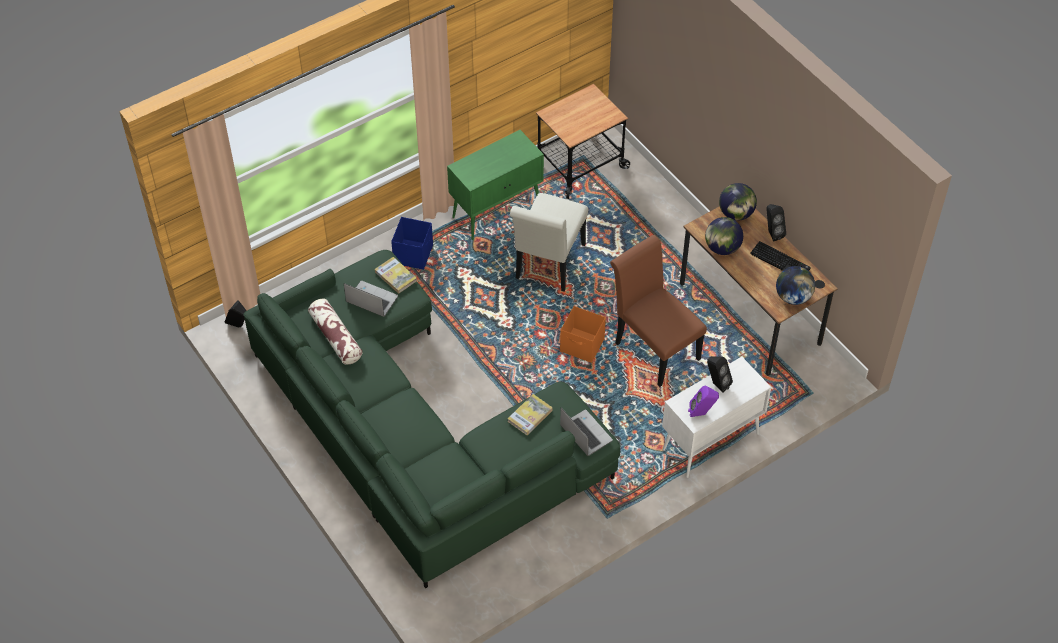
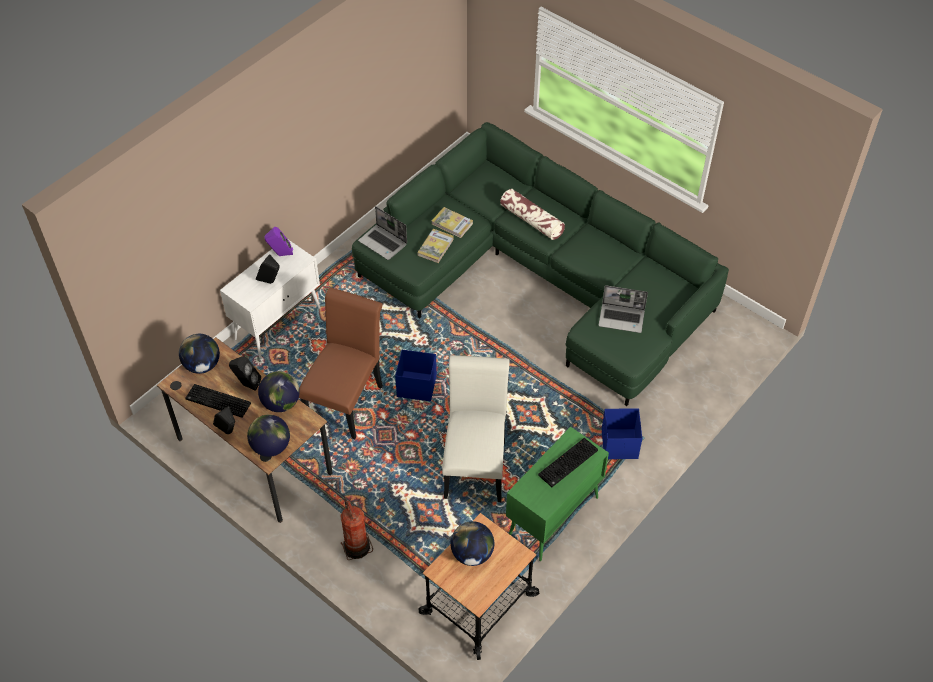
camera: 165 degrees right, 0 degrees up
black speaker [225,300,247,328] -> black speaker moved to [229,356,261,391]
pillow [308,299,362,365] -> pillow moved to [500,189,565,240]
book [375,257,417,294] -> book moved to [432,207,473,238]
orange storage box [560,306,606,363] -> blue storage box [395,350,437,401]
brown chair [610,235,707,387] -> brown chair turned 105 degrees counterclockwise [299,287,383,439]
none -> fire extinguisher [341,497,373,560]
none -> globe [450,521,494,566]
none -> keyboard [538,438,598,487]

